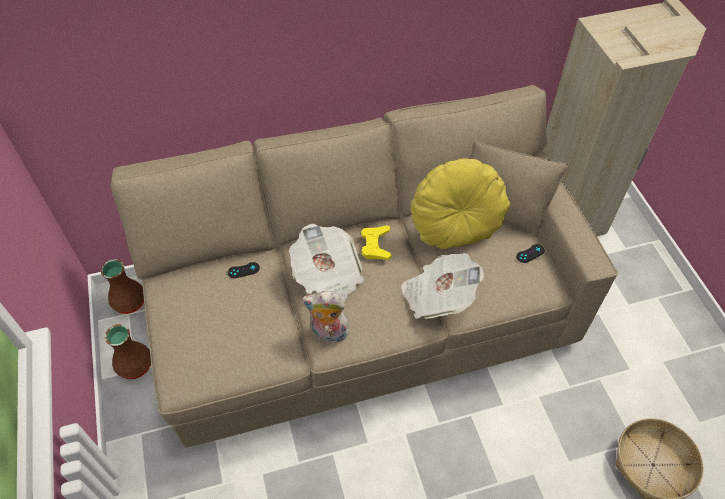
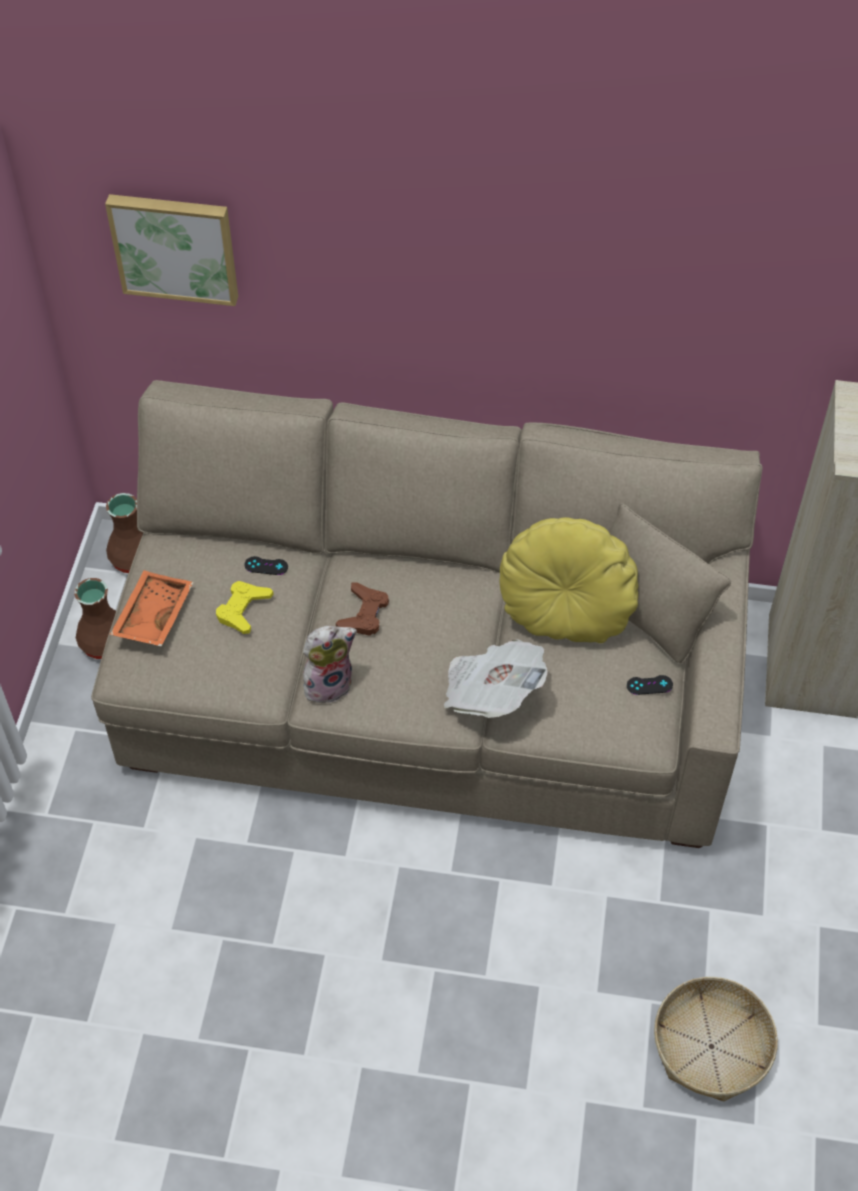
camera: 25 degrees right, 0 degrees up
newspaper [289,223,364,302] -> brown game controller [336,582,389,636]
plush toy [302,291,351,343] -> plush toy turned 120 degrees clockwise [303,626,357,703]
yellow game controller [361,225,392,260] -> yellow game controller moved to [216,581,274,634]
none -> picture [105,194,238,306]
none -> orange tray [110,570,194,646]

